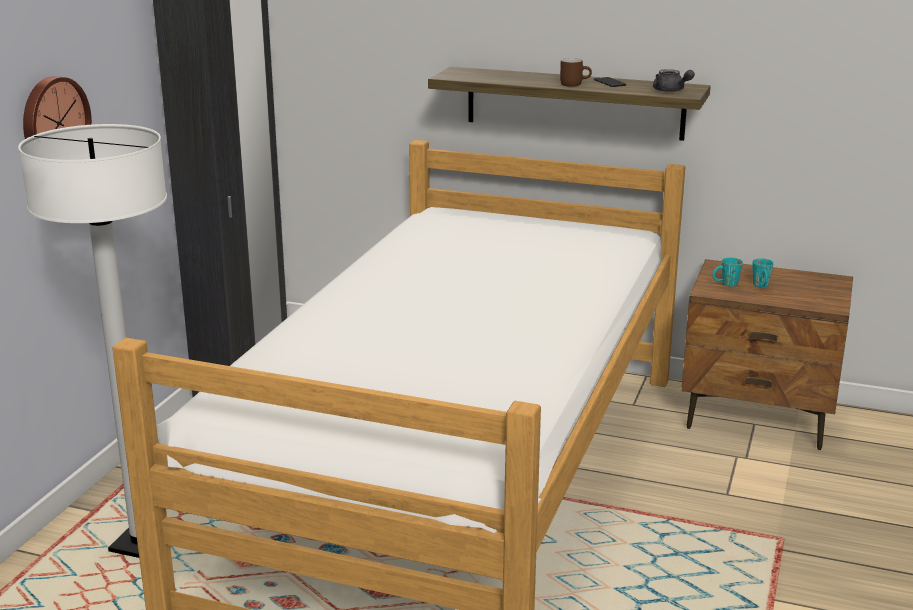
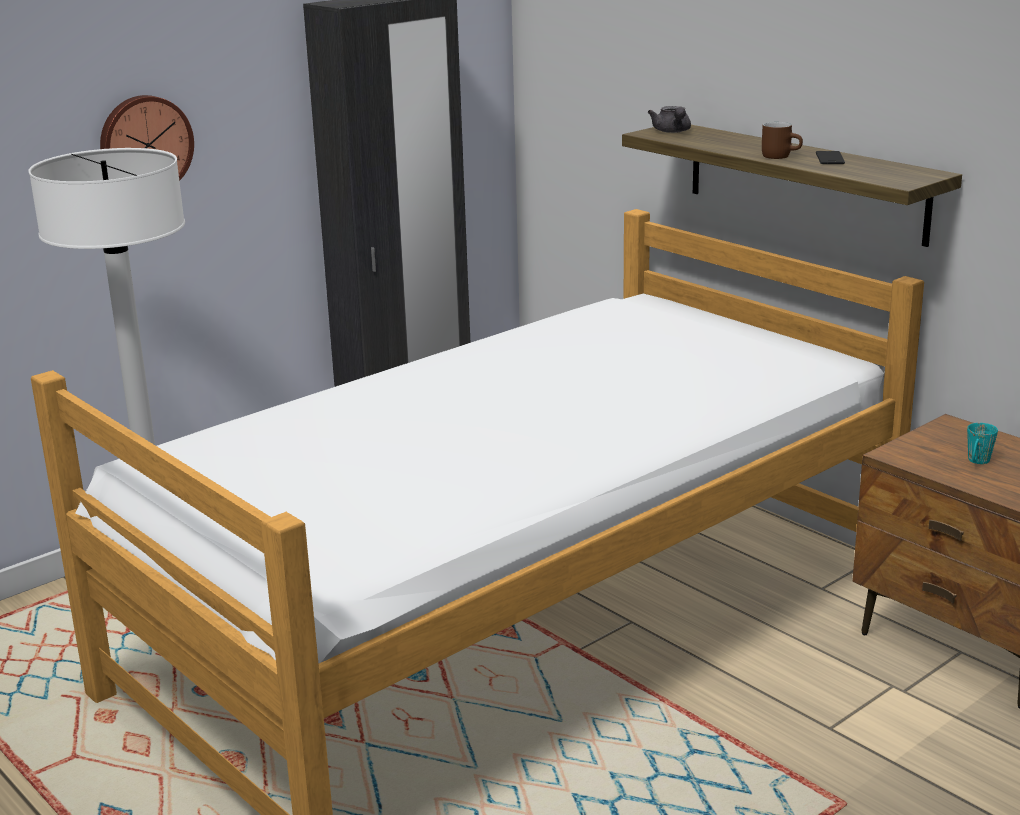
camera: 30 degrees right, 0 degrees up
grey teapot [653,69,695,92] -> grey teapot moved to [648,106,691,133]
turquoise mug [712,258,743,287] -> none

